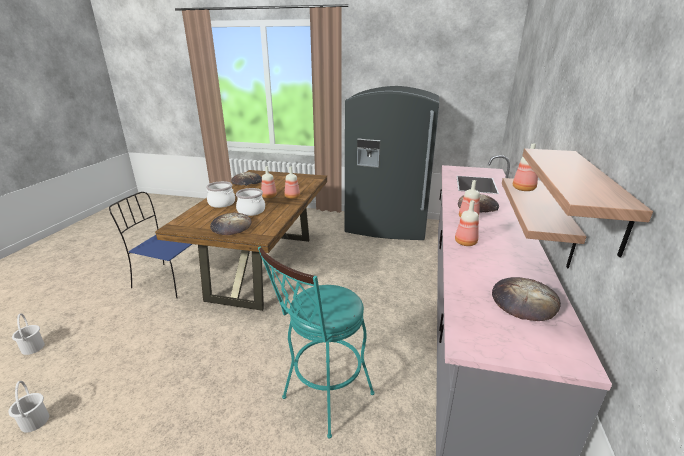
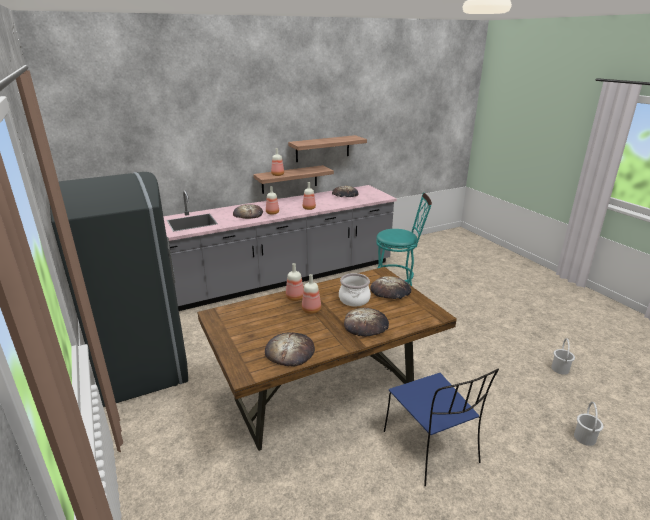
camera: 130 degrees left, 0 degrees up
cooking pot [206,181,235,208] -> bread [344,308,389,337]

